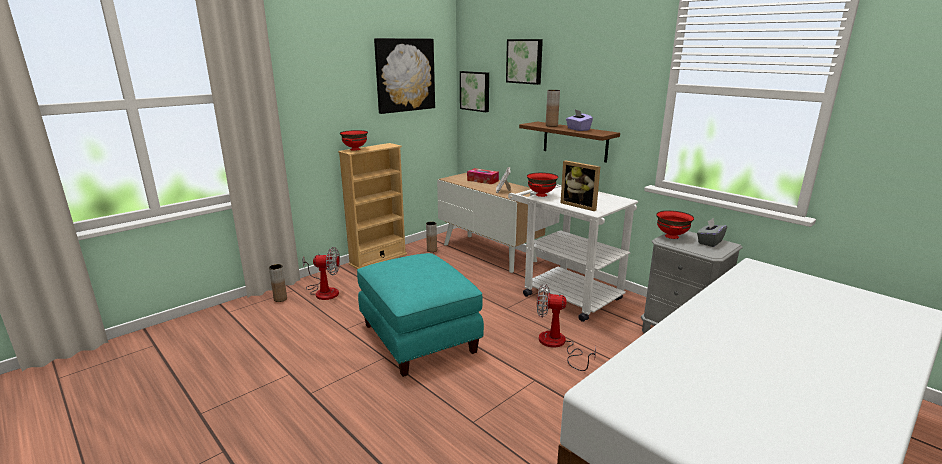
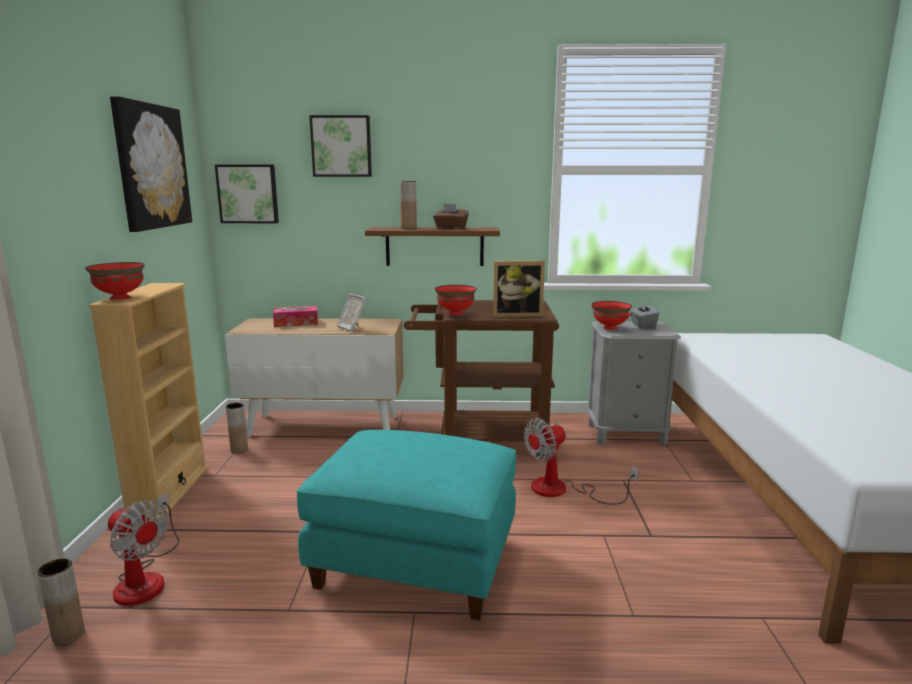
camera: 45 degrees left, 5 degrees down
fan [302,247,340,300] -> fan turned 75 degrees clockwise [108,493,179,606]
white cart [508,184,638,322] -> brown cart [404,300,559,458]
purple tissue box [566,110,593,131] -> brown tissue box [433,203,469,230]

